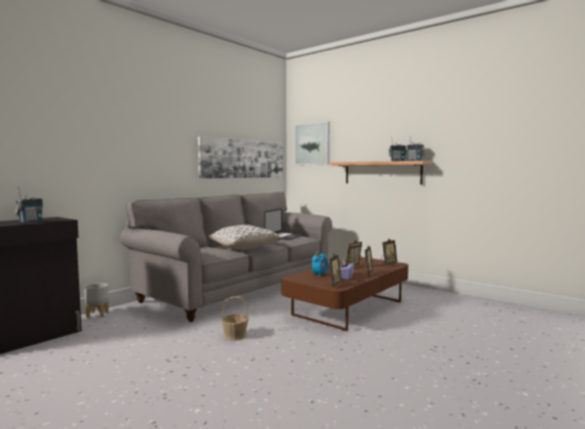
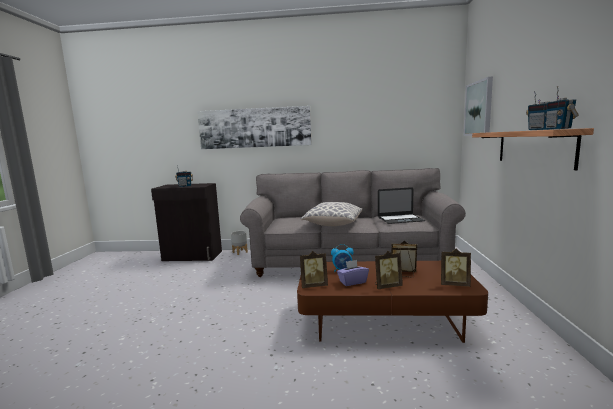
camera: 55 degrees right, 5 degrees up
picture [198,136,283,179] -> picture moved to [197,106,312,149]
basket [221,296,249,340] -> none

